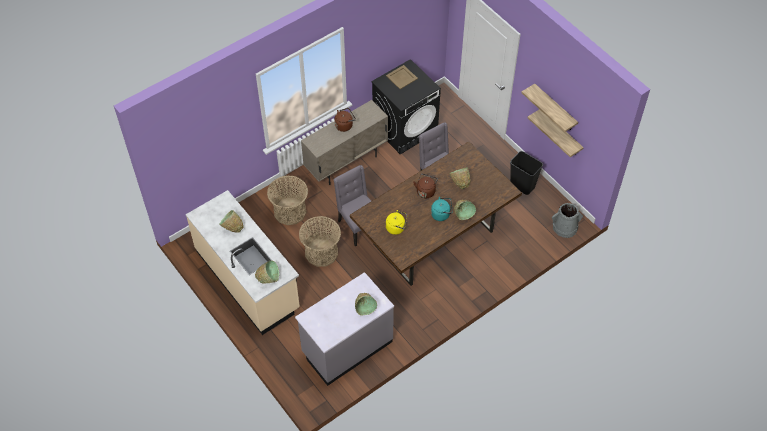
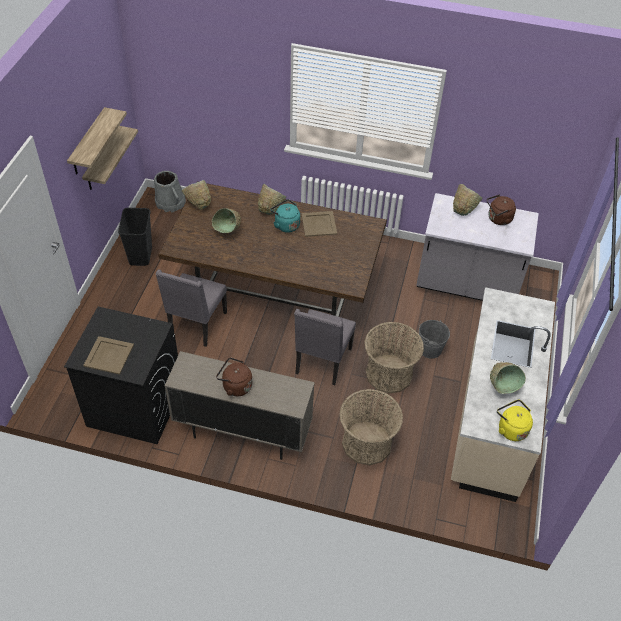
camera: 130 degrees left, 5 degrees down
green bowl [255,261,279,283] -> green bowl moved to [181,180,211,210]
yellow kettle [386,210,407,235] -> yellow kettle moved to [497,399,533,441]
brown kettle [413,173,438,198] -> brown kettle moved to [487,194,516,225]
none -> beige tray [301,211,337,237]
none -> grey bucket [419,320,450,359]

